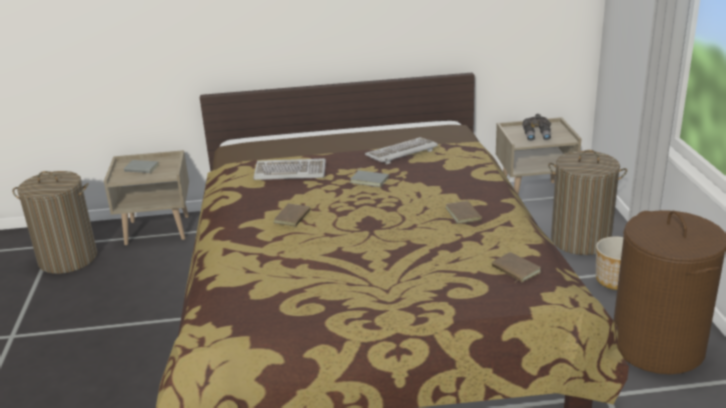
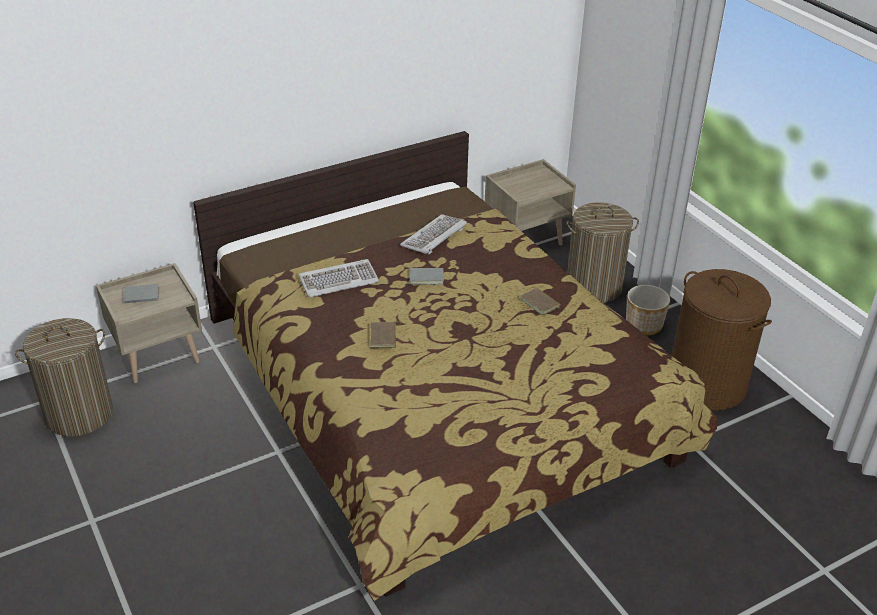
camera: 25 degrees left, 10 degrees up
brown book [492,252,541,283] -> none
grey binoculars [522,114,551,141] -> none

